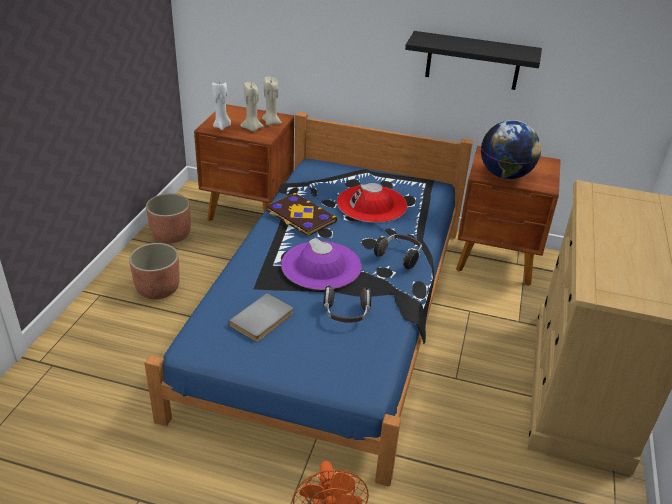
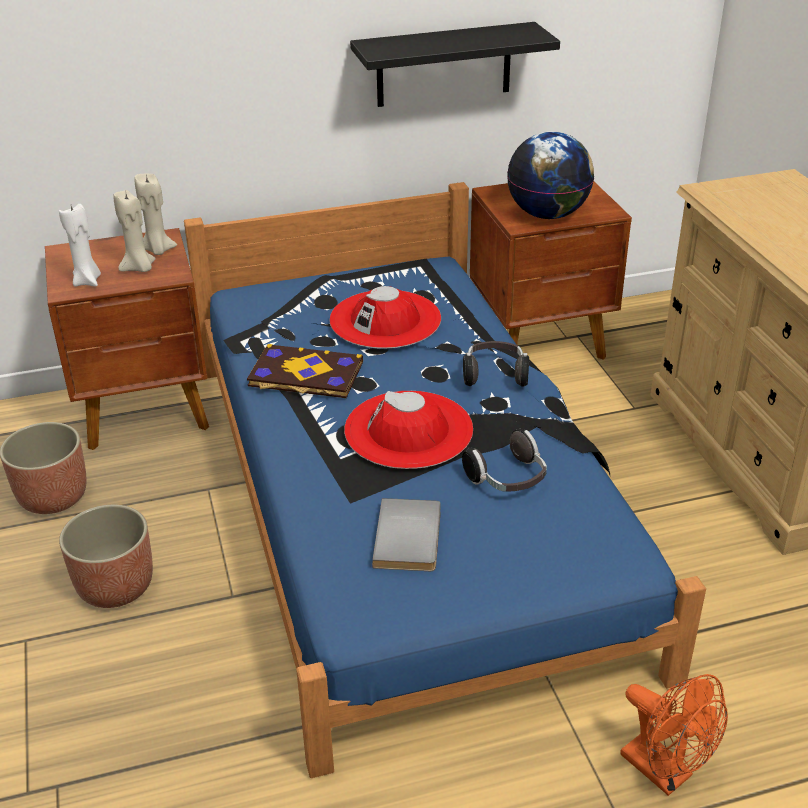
camera: 30 degrees left, 0 degrees up
purple hat [281,238,361,290] -> red hat [344,391,473,469]

